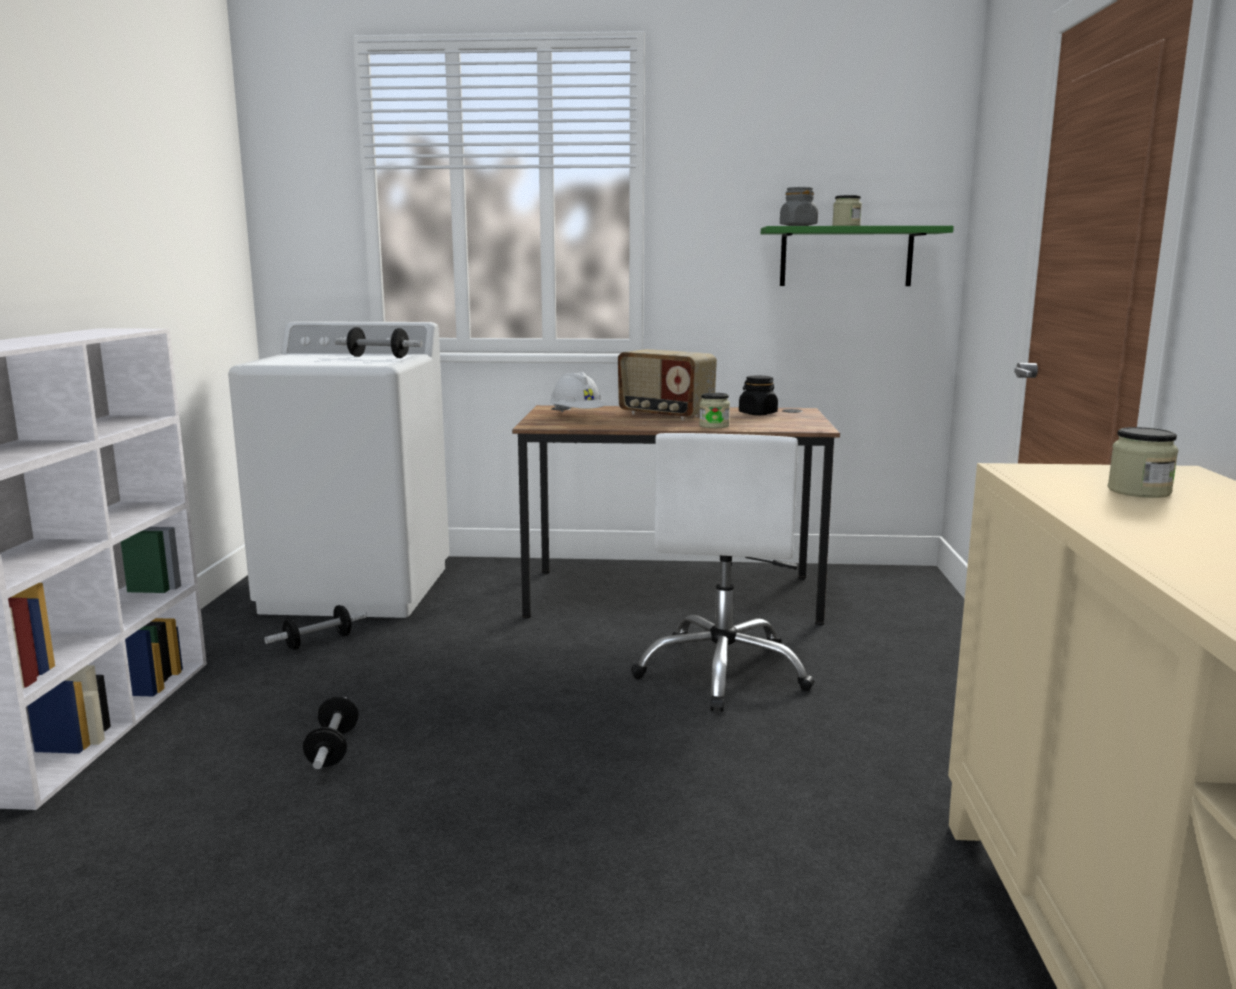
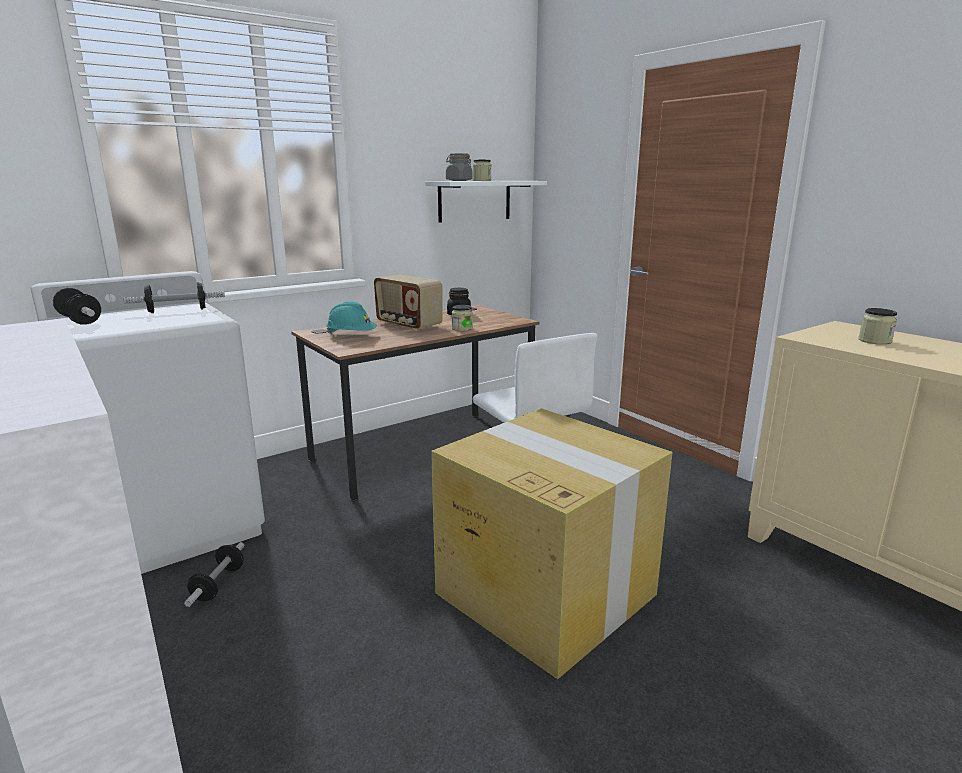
camera: 40 degrees left, 5 degrees up
dumbbell [303,696,359,769] -> dumbbell moved to [53,288,101,325]
white hard hat [550,372,606,412] -> turquoise hard hat [326,301,377,335]
radio [618,349,717,420] -> radio turned 45 degrees clockwise [374,275,442,331]
green shelf [761,226,954,286] -> white shelf [425,181,547,222]
none -> cardboard box [431,408,673,679]

